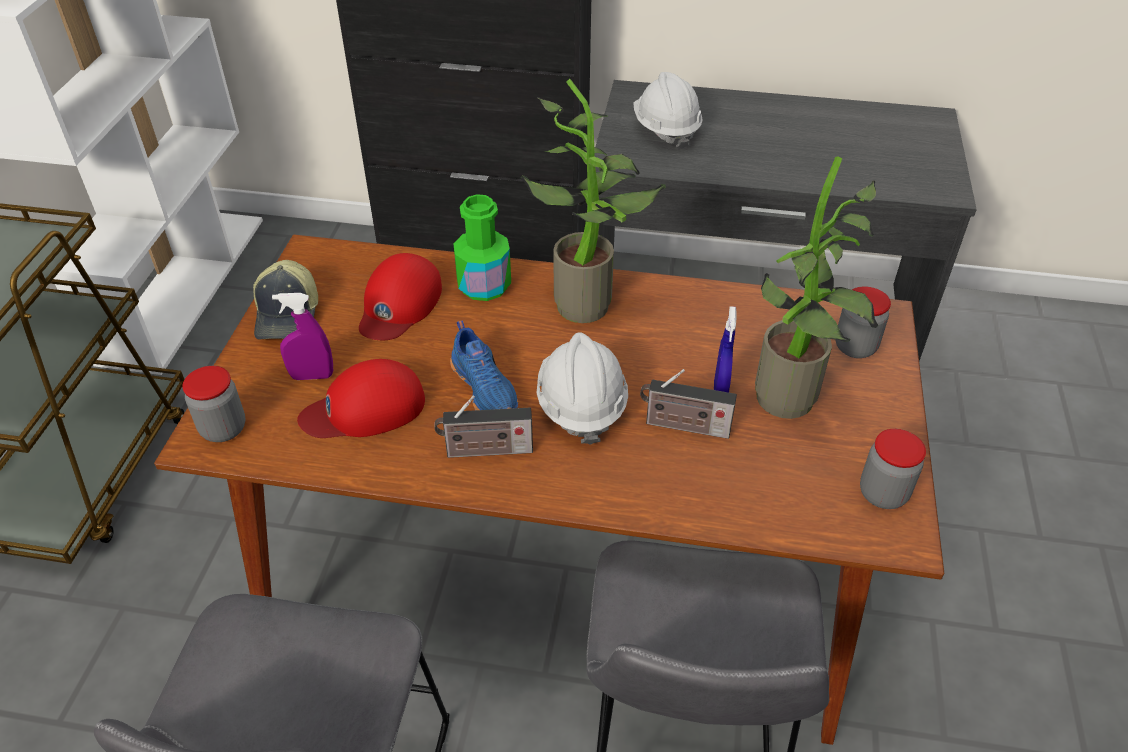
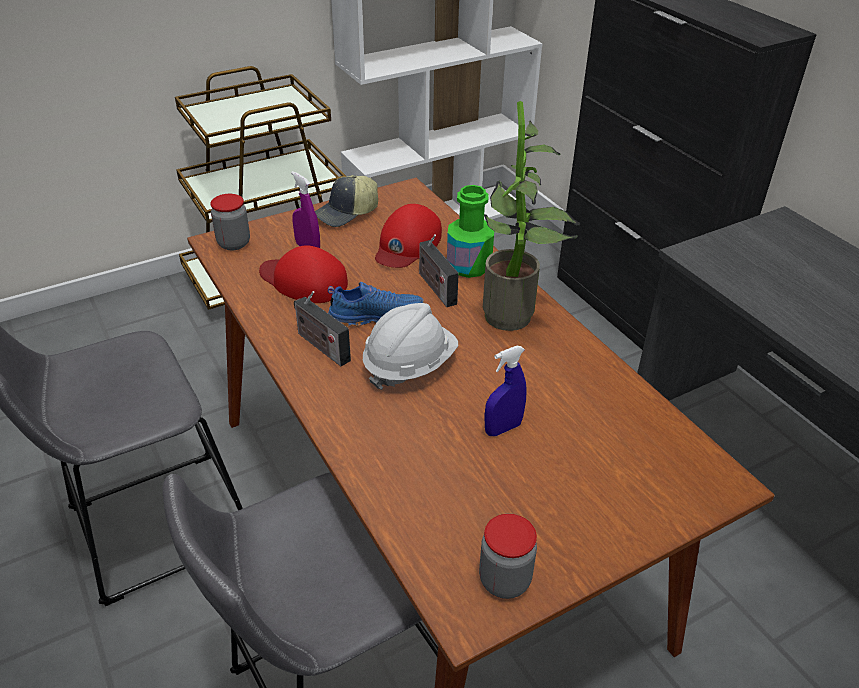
camera: 50 degrees right, 5 degrees down
red cap [359,253,442,340] -> red cap turned 45 degrees counterclockwise [375,204,442,268]
blue shoe [450,320,518,410] -> blue shoe turned 120 degrees counterclockwise [328,282,424,328]
white hard hat [634,72,702,149] -> none
radio [640,369,737,439] -> radio moved to [419,234,459,307]
potted plant [755,156,879,419] -> none
jar [835,286,891,358] -> none

